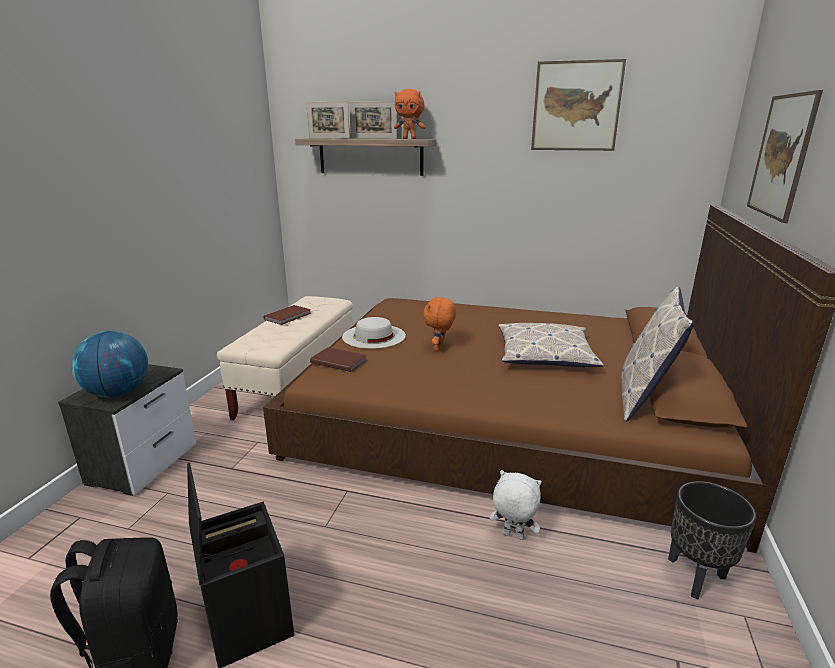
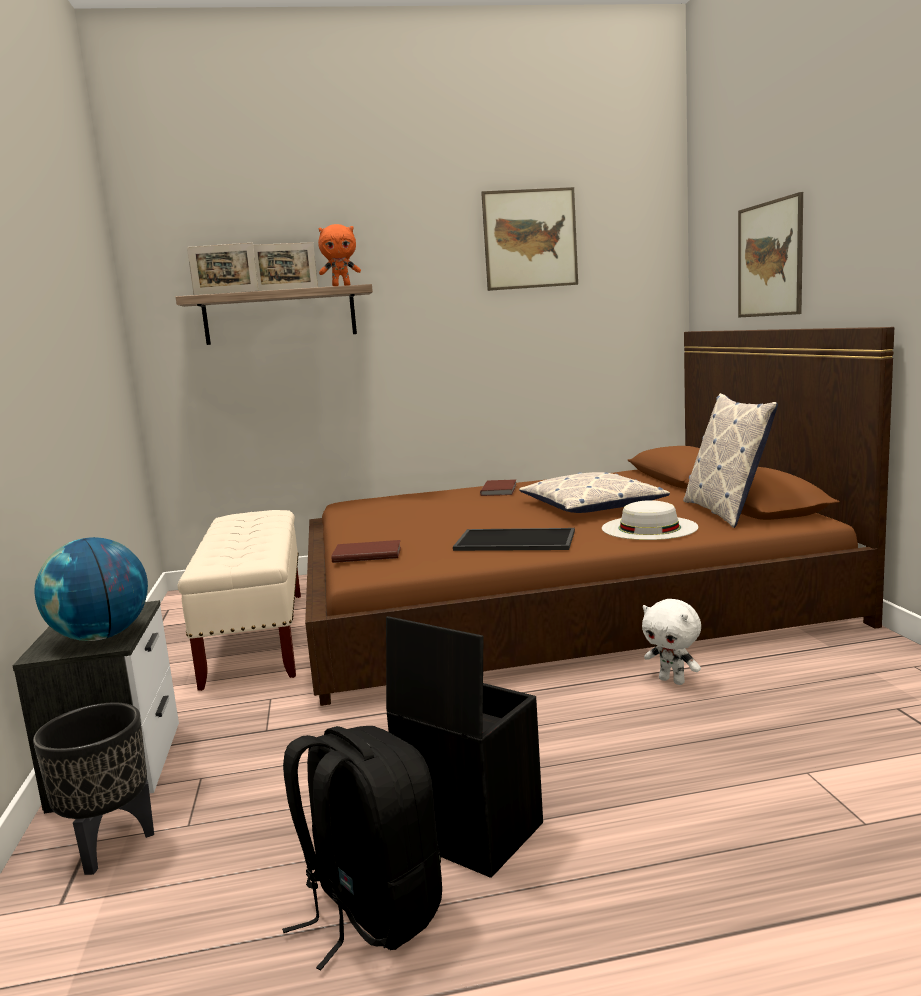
camera: 25 degrees left, 10 degrees down
brown book [264,305,311,325] -> brown book moved to [480,479,517,496]
white hat [342,317,406,349] -> white hat moved to [602,500,698,540]
orange plush toy [423,296,456,351] -> none
white plush toy [490,470,542,540] -> white plush toy turned 135 degrees counterclockwise [642,599,701,685]
black planter [668,481,756,600] -> black planter moved to [33,702,154,875]
none -> tray [453,528,575,551]

